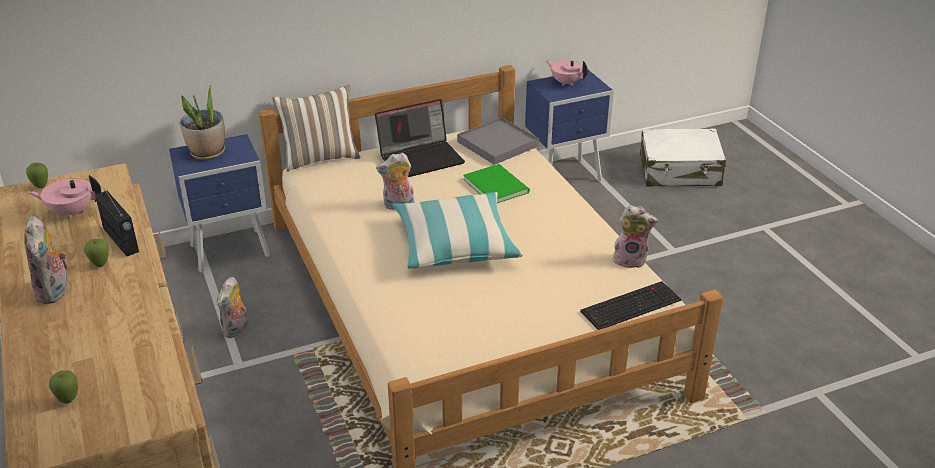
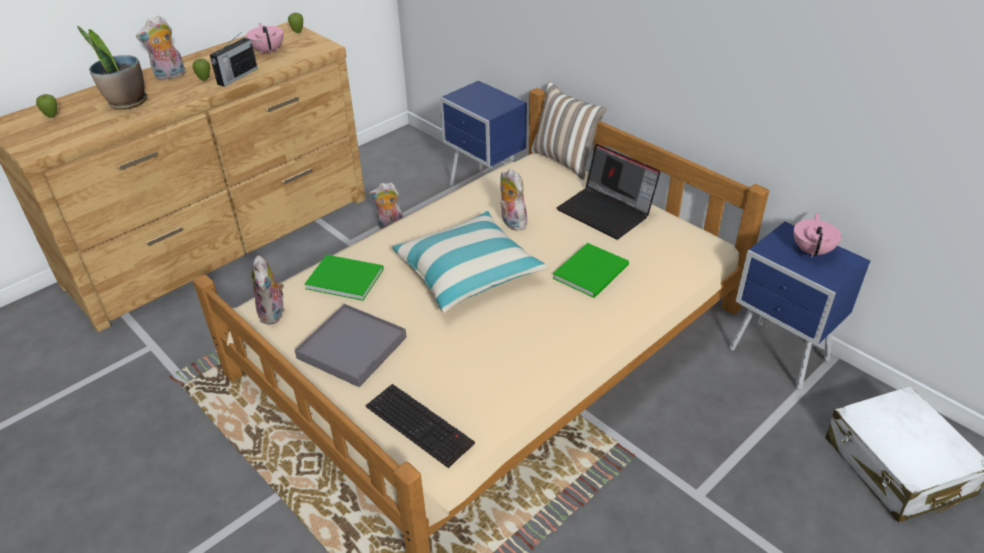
camera: 70 degrees right, 5 degrees up
potted plant [180,85,225,160] -> potted plant moved to [77,26,147,110]
grey tray [457,117,539,165] -> grey tray moved to [295,304,407,387]
plush toy [612,205,658,268] -> plush toy moved to [252,255,284,325]
none -> green book [304,255,384,301]

